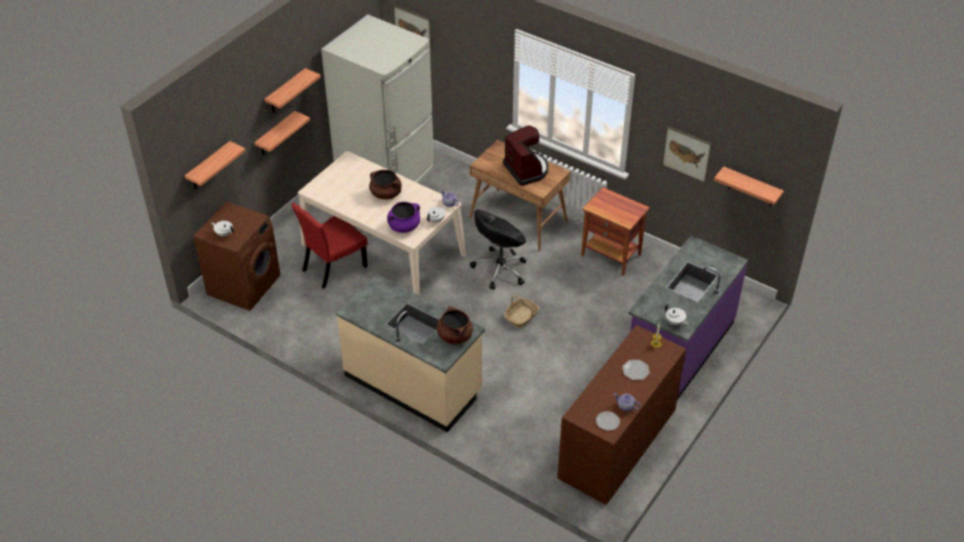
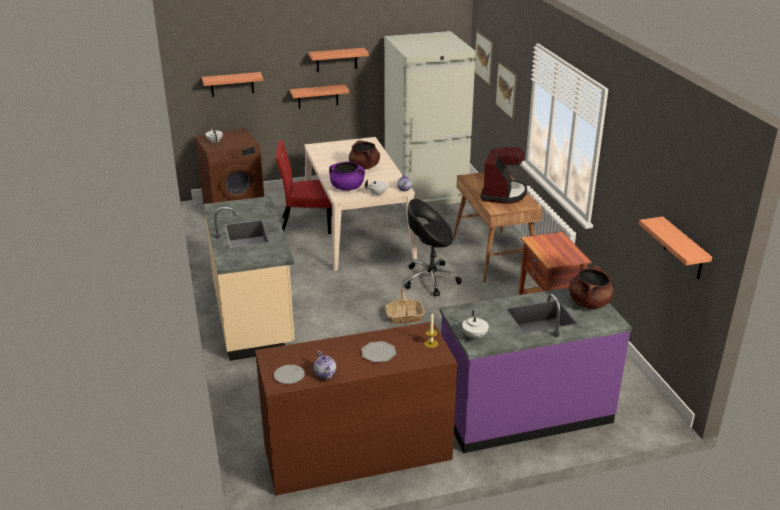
camera: 40 degrees right, 15 degrees down
brown cooking pot [437,306,473,345] -> brown cooking pot moved to [569,265,613,309]
picture [661,126,712,183] -> picture moved to [495,61,517,120]

